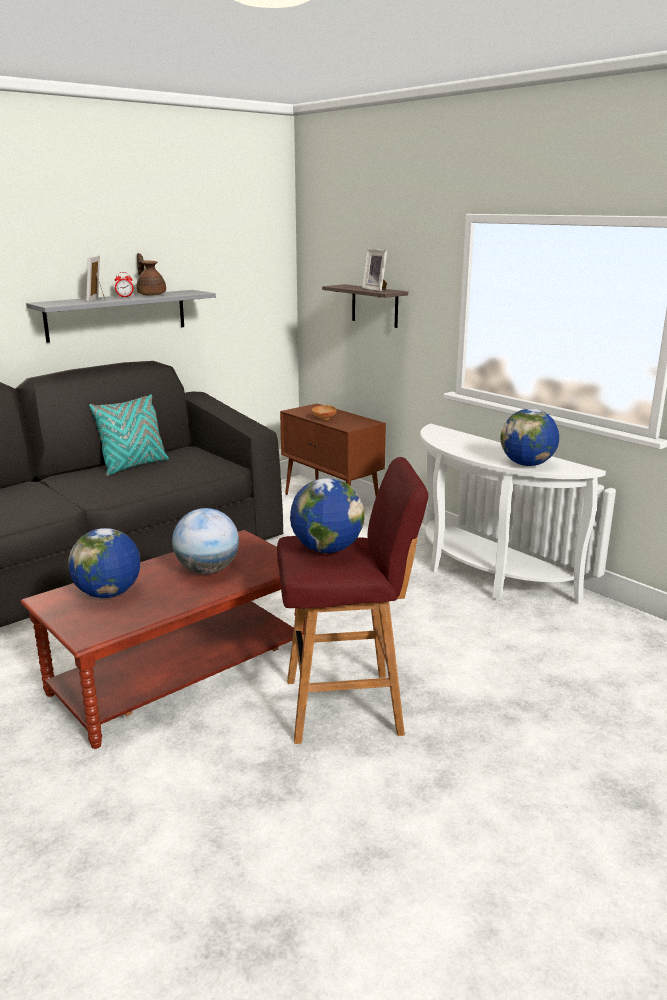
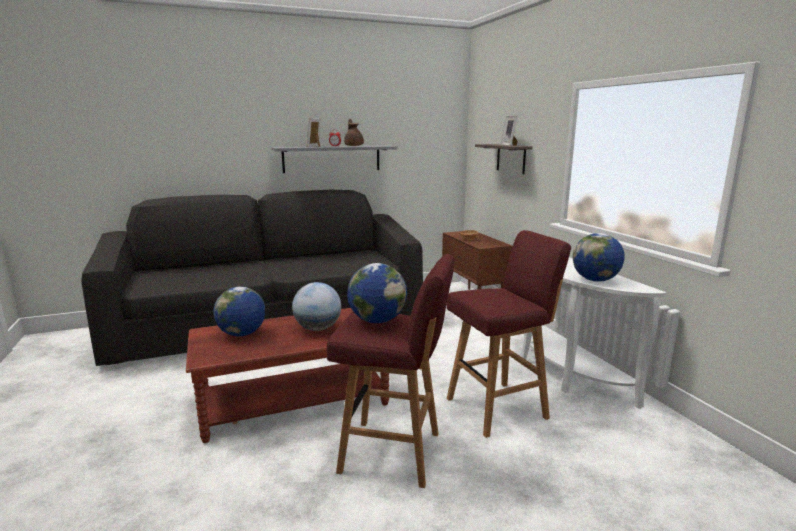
camera: 20 degrees right, 5 degrees down
turquoise pillow [89,394,169,476] -> none
none -> red stool [446,230,571,438]

